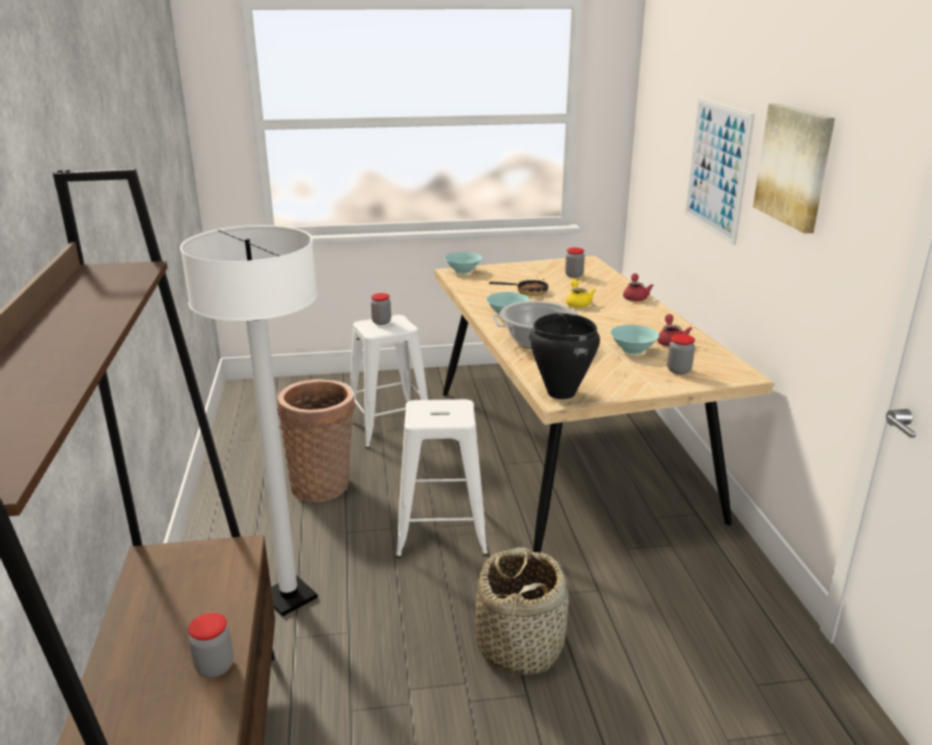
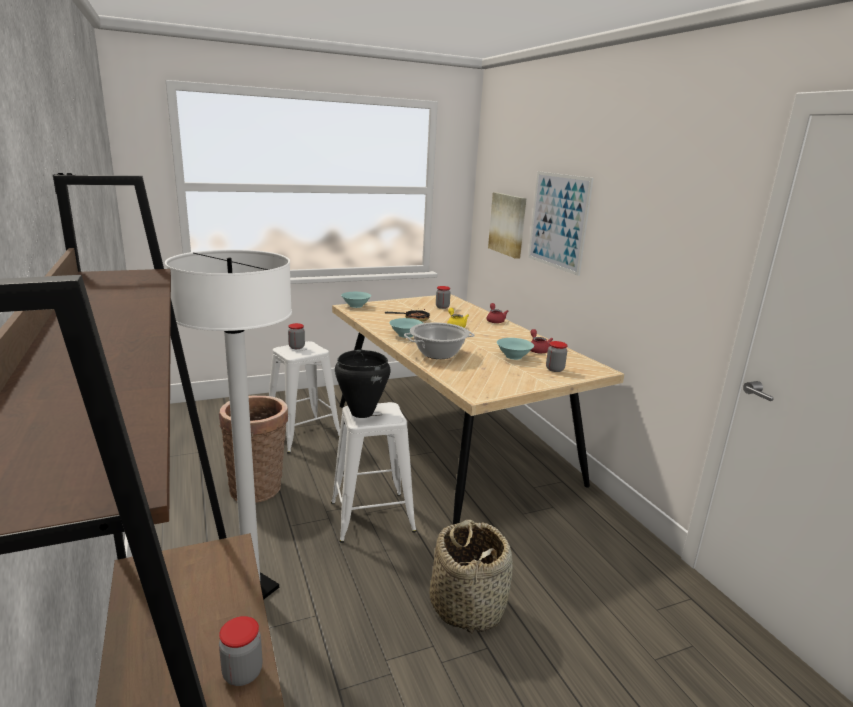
camera: 15 degrees left, 5 degrees down
black cooking pot [529,313,600,399] -> black cooking pot moved to [335,350,390,418]
picture [753,103,835,234] -> picture moved to [488,192,527,259]

